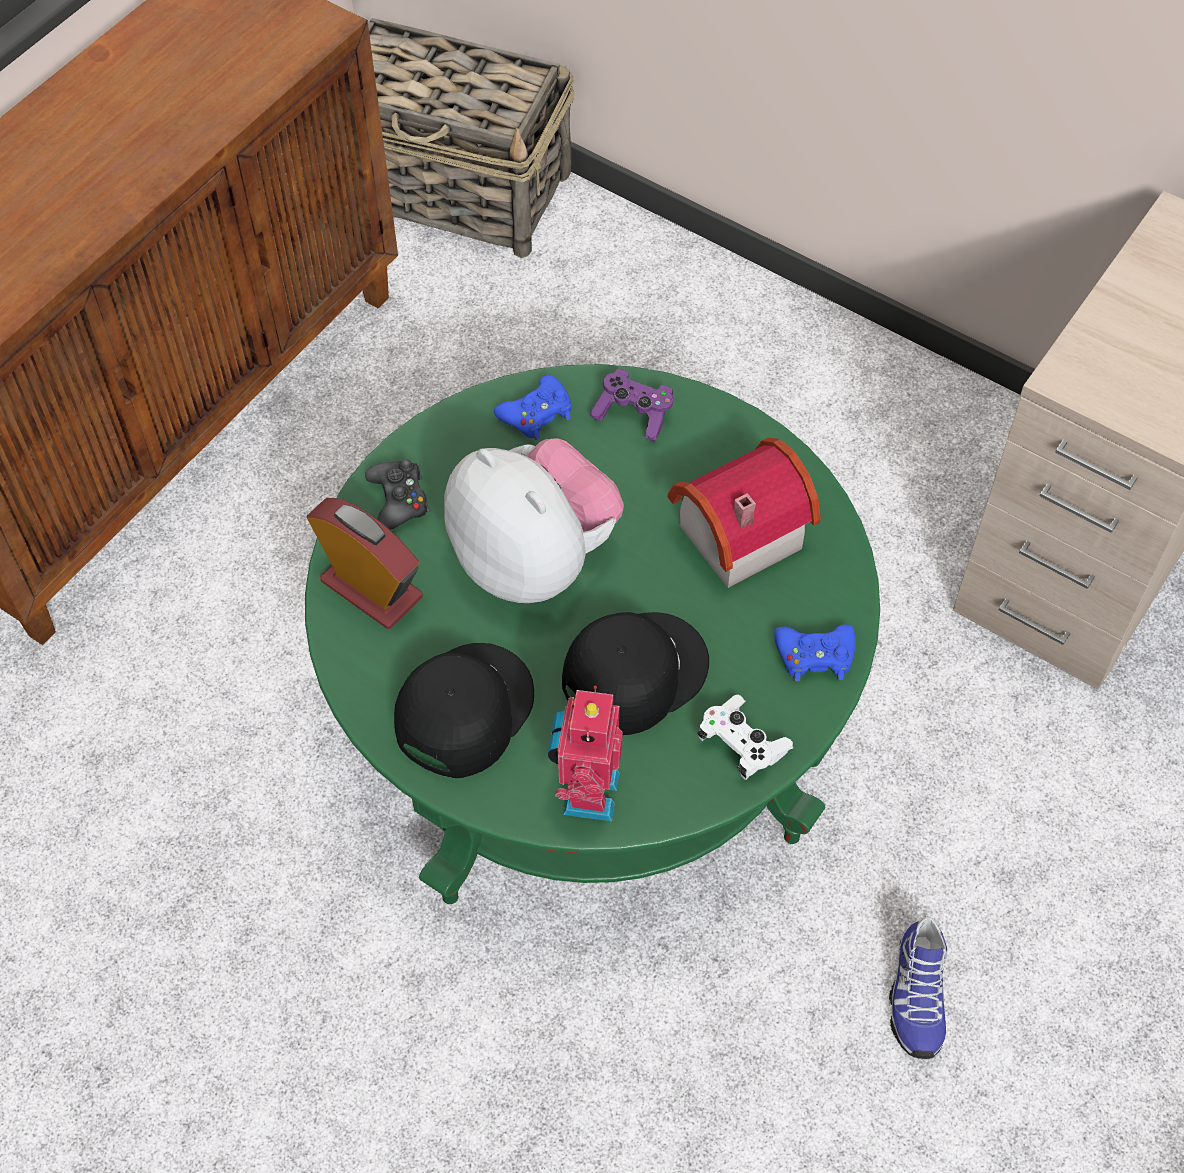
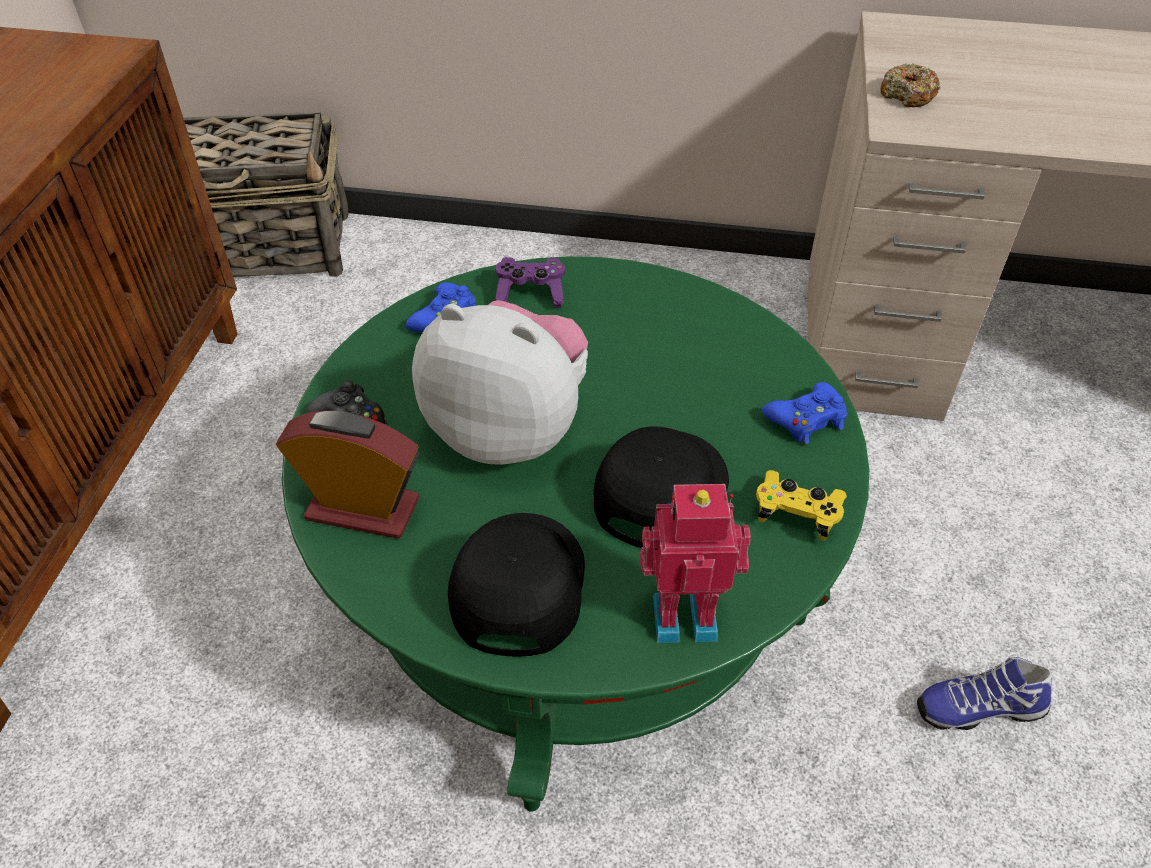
camera: 25 degrees left, 10 degrees down
toy robot [548,686,623,821] -> toy robot turned 105 degrees clockwise [639,484,751,643]
toy house [668,438,821,588] -> none
white game controller [697,695,793,780] -> yellow game controller [756,470,847,541]
shoe [889,917,947,1059] -> shoe turned 105 degrees clockwise [917,657,1053,730]
none -> donut [880,63,941,107]

